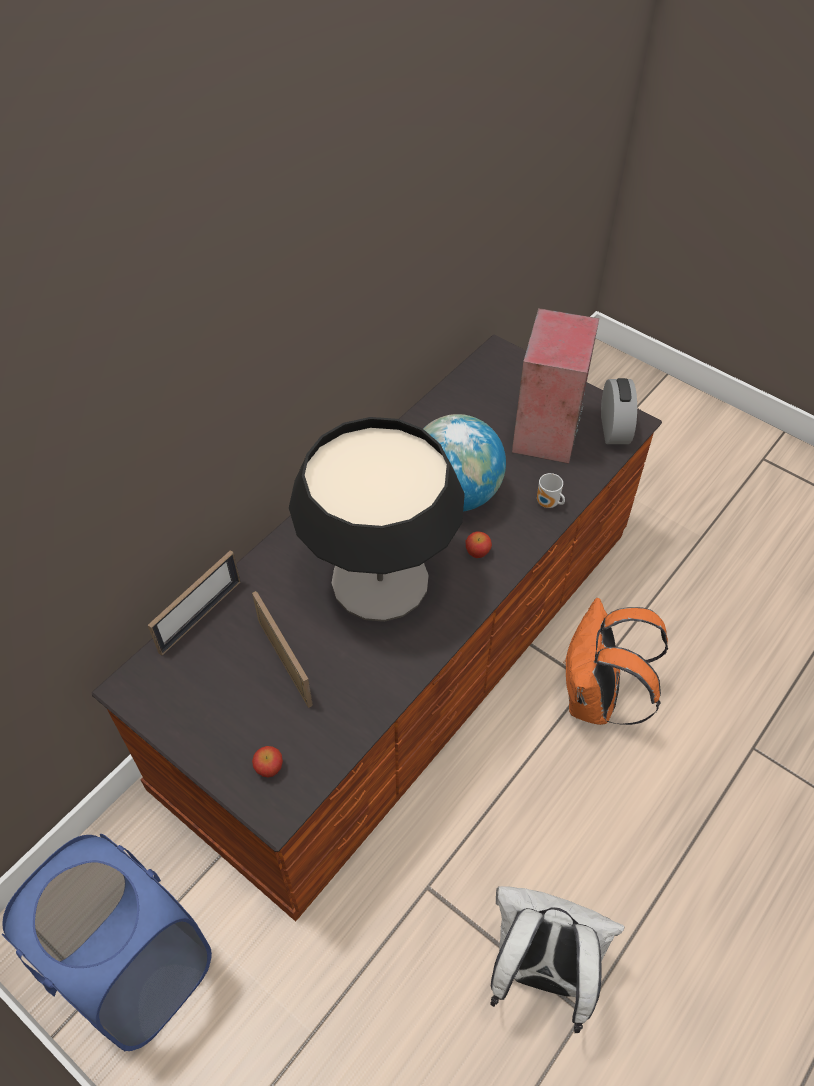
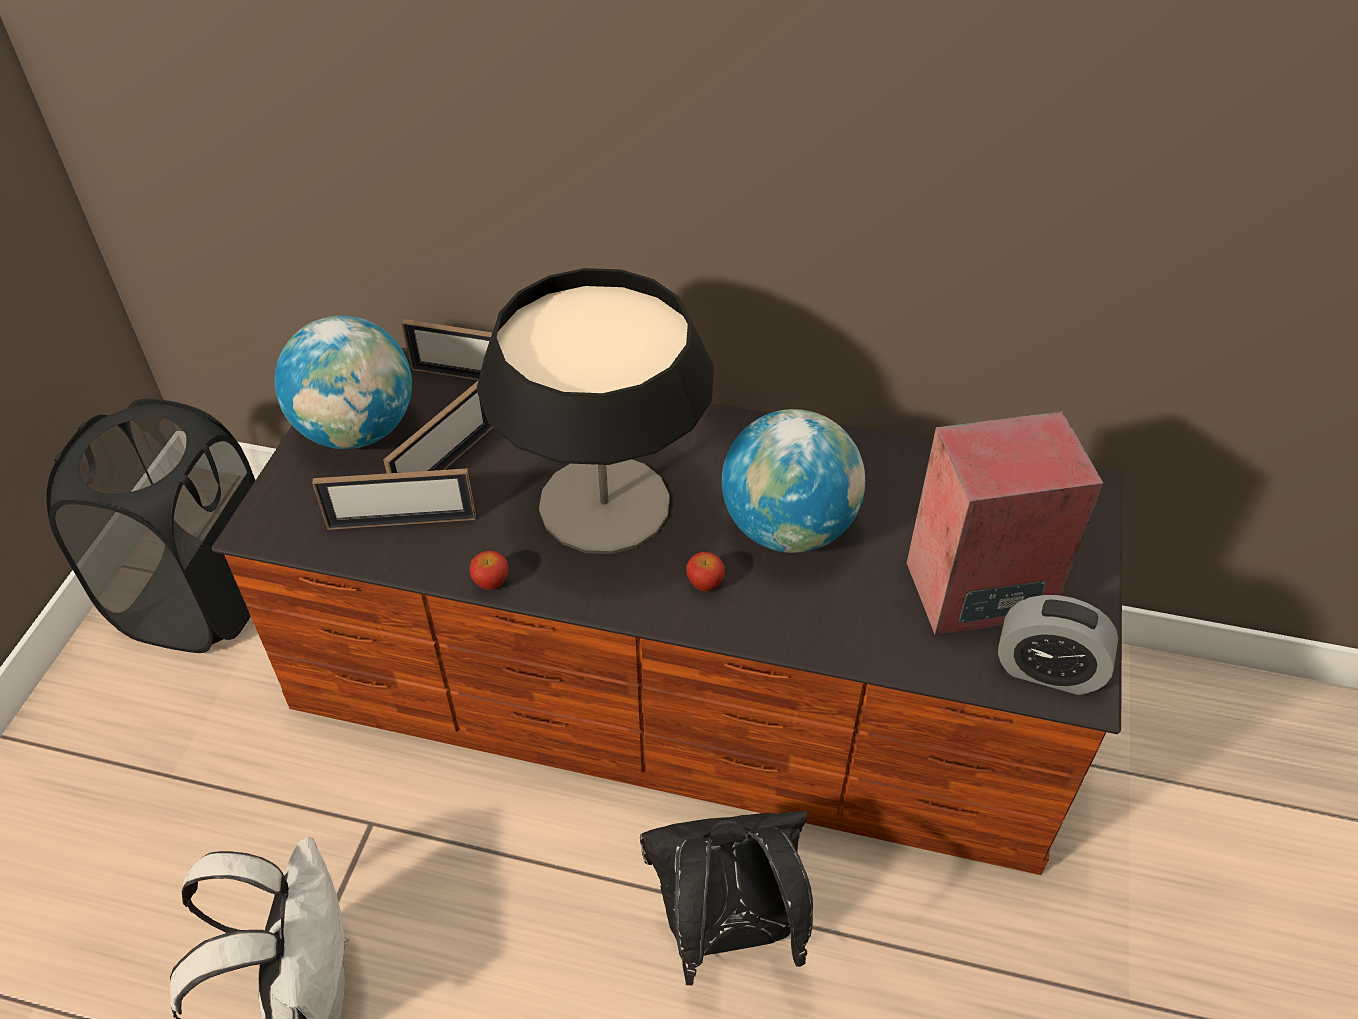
camera: 65 degrees right, 5 degrees down
blue laundry basket [2,834,212,1051] -> black laundry basket [46,399,255,653]
apple [252,746,283,778] -> apple moved to [470,551,508,590]
mug [537,473,565,508] -> none
orange backpack [564,598,668,725] -> black backpack [640,811,813,985]
alarm clock [601,378,637,444] -> alarm clock turned 45 degrees clockwise [998,595,1118,695]
none -> globe [275,315,412,449]
none -> picture frame [312,468,476,530]

